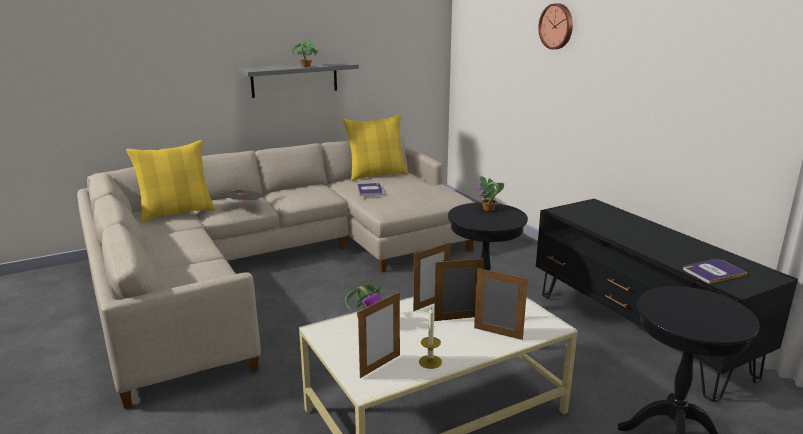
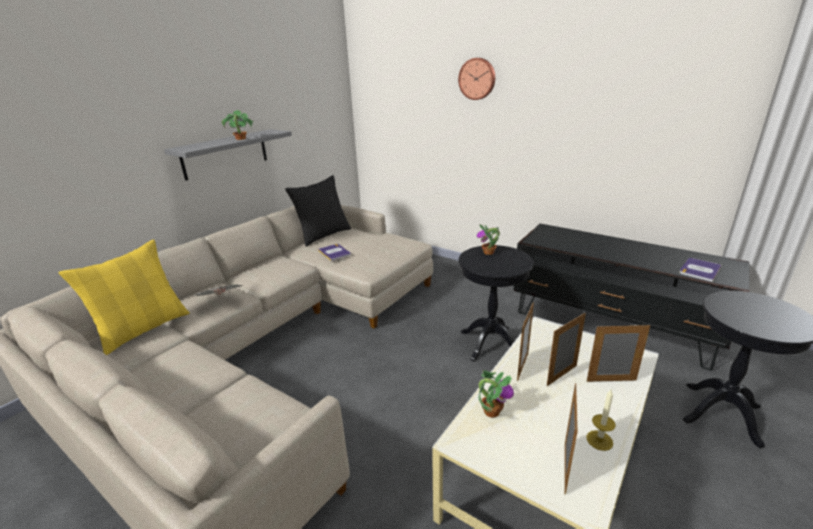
camera: 25 degrees left, 5 degrees up
yellow pillow [343,115,408,181] -> black pillow [285,175,351,246]

